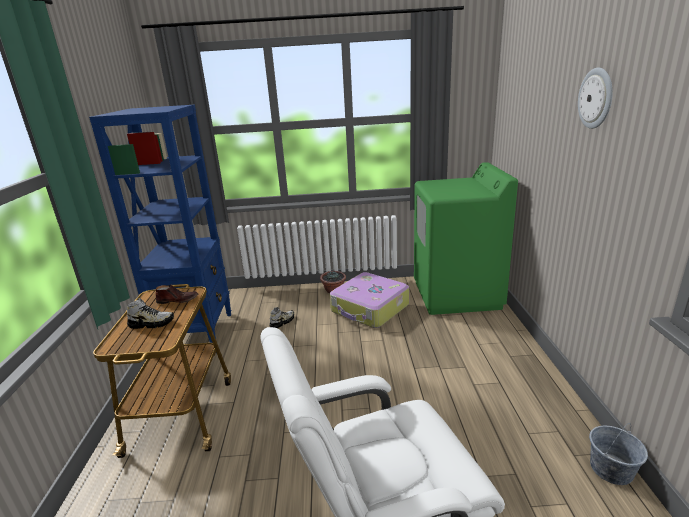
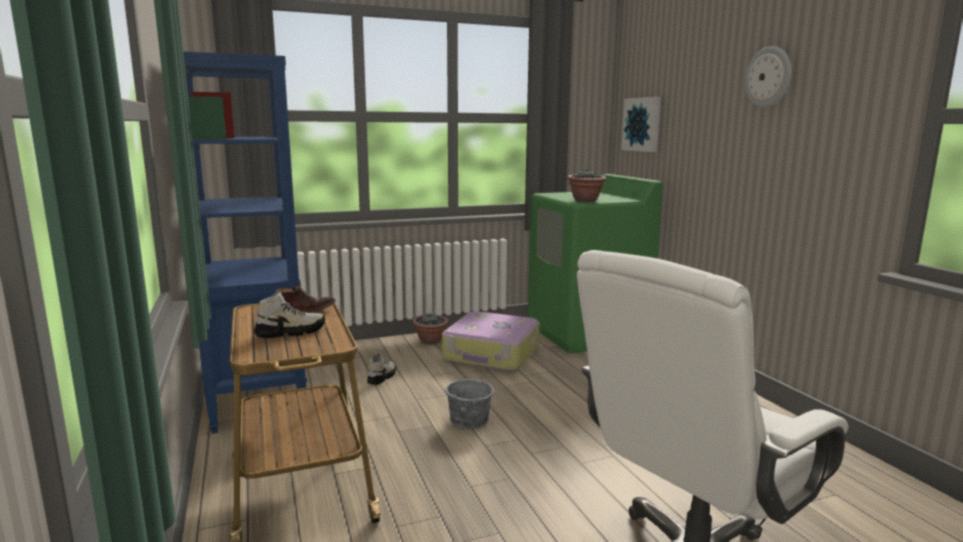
camera: 20 degrees left, 10 degrees down
grey bucket [589,423,648,485] -> grey bucket moved to [445,365,494,429]
none -> potted plant [567,169,606,202]
none -> picture [621,97,661,152]

